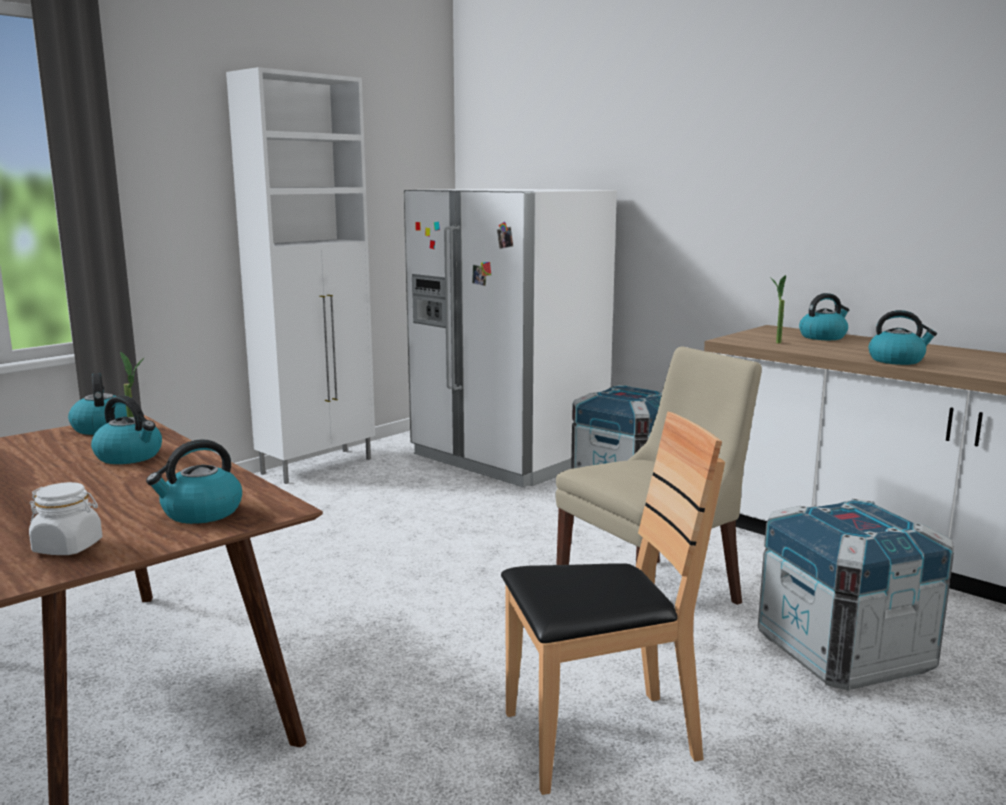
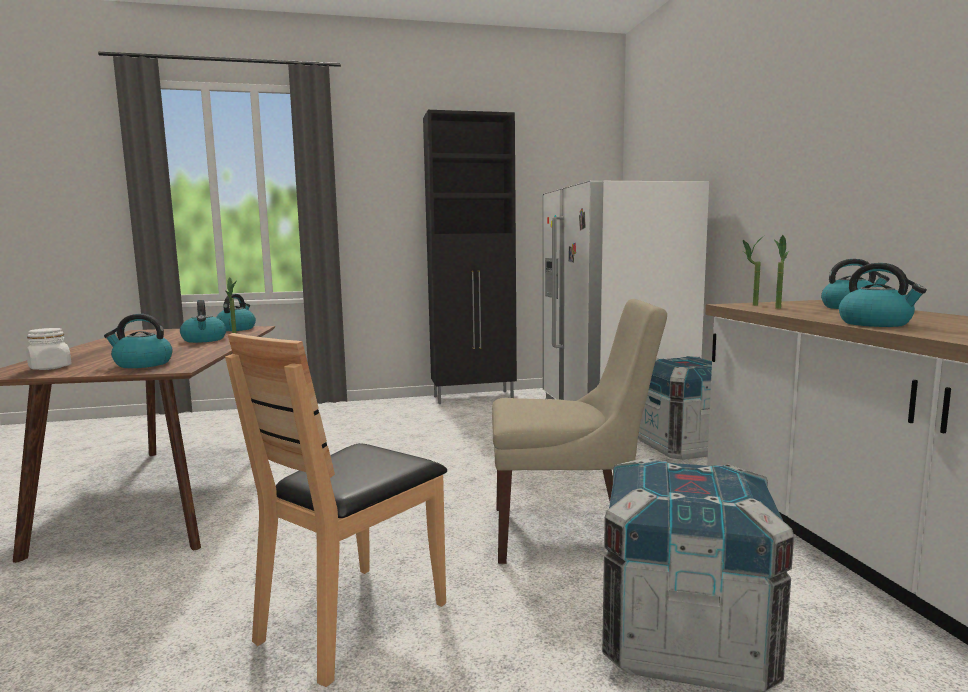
camera: 35 degrees right, 5 degrees down
white cabinet [226,67,375,484] -> black cabinet [423,110,517,404]
brown chair [501,412,725,795] -> brown chair turned 105 degrees clockwise [225,333,447,687]
none -> potted plant [743,237,763,306]

